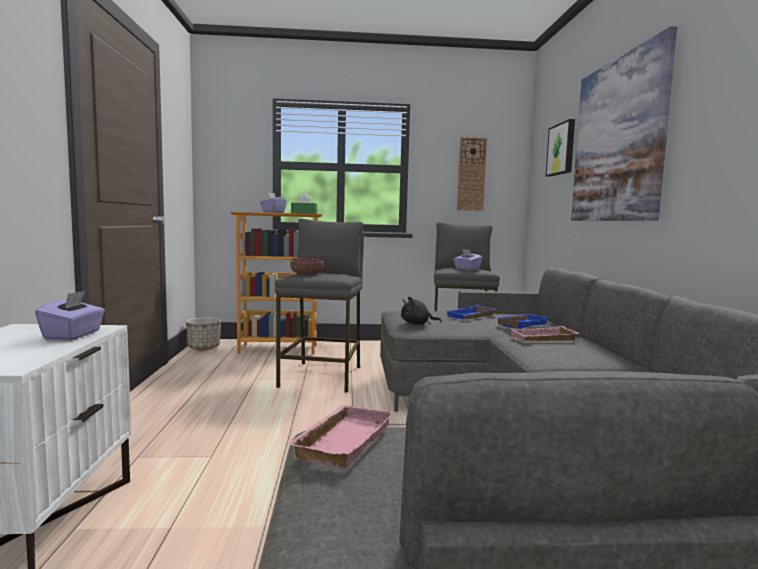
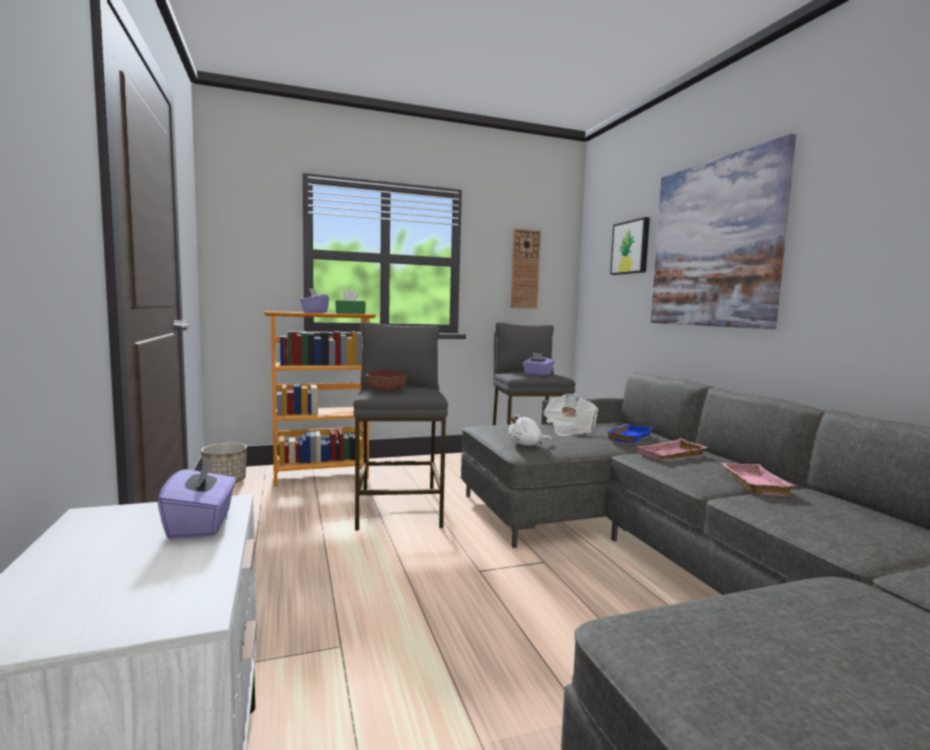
camera: 15 degrees left, 0 degrees up
pink tray [287,405,393,468] -> pink tray moved to [721,463,796,496]
black plush toy [401,297,442,325] -> white plush toy [508,414,552,446]
blue tray [447,305,496,320] -> newspaper [543,394,598,436]

